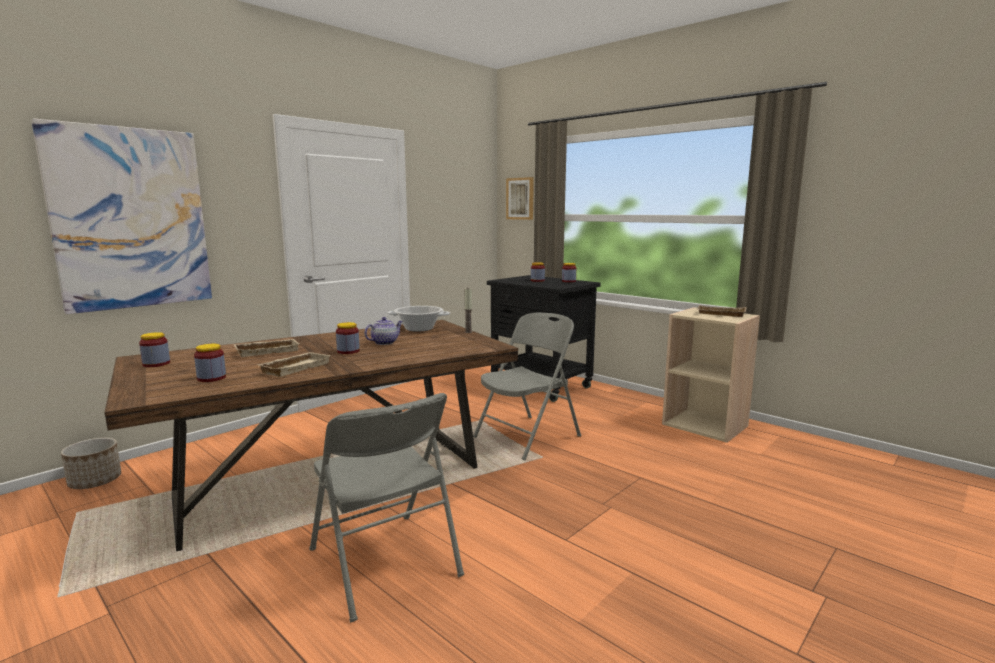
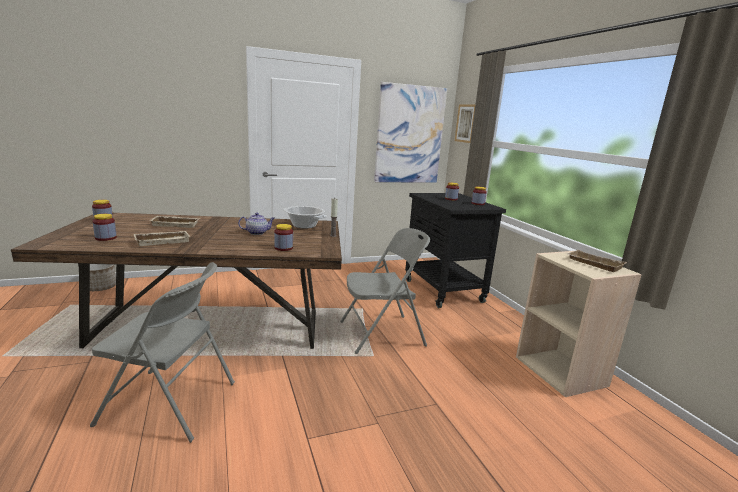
camera: 25 degrees right, 5 degrees up
picture [31,118,212,314] -> picture moved to [374,82,447,183]
grey chair [309,393,464,623] -> grey chair turned 75 degrees counterclockwise [90,262,235,443]
jar [336,322,360,354] -> jar moved to [274,224,293,251]

